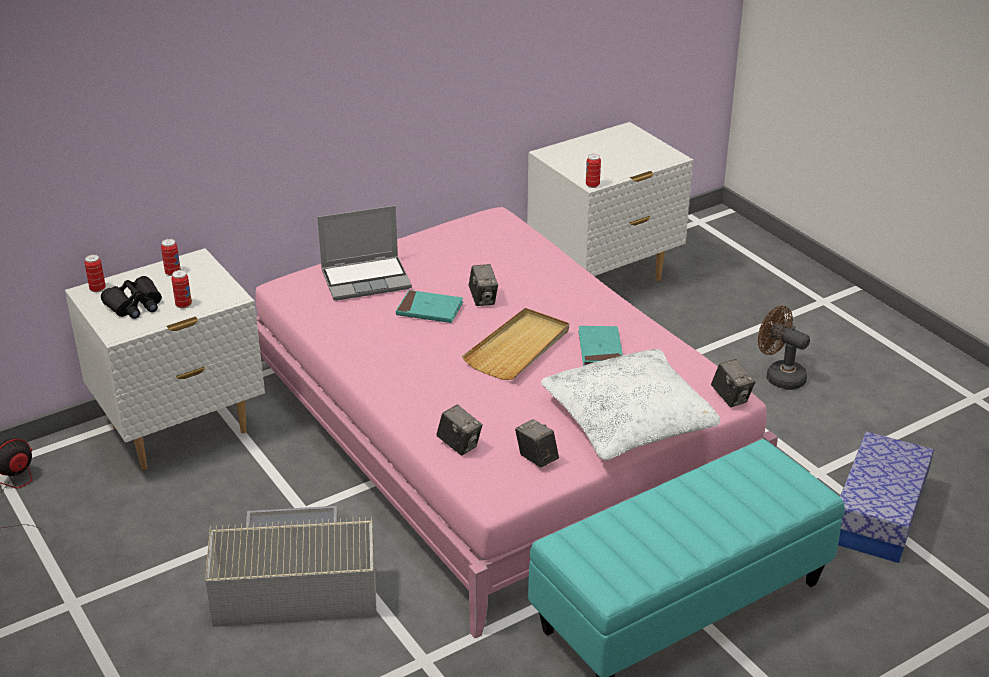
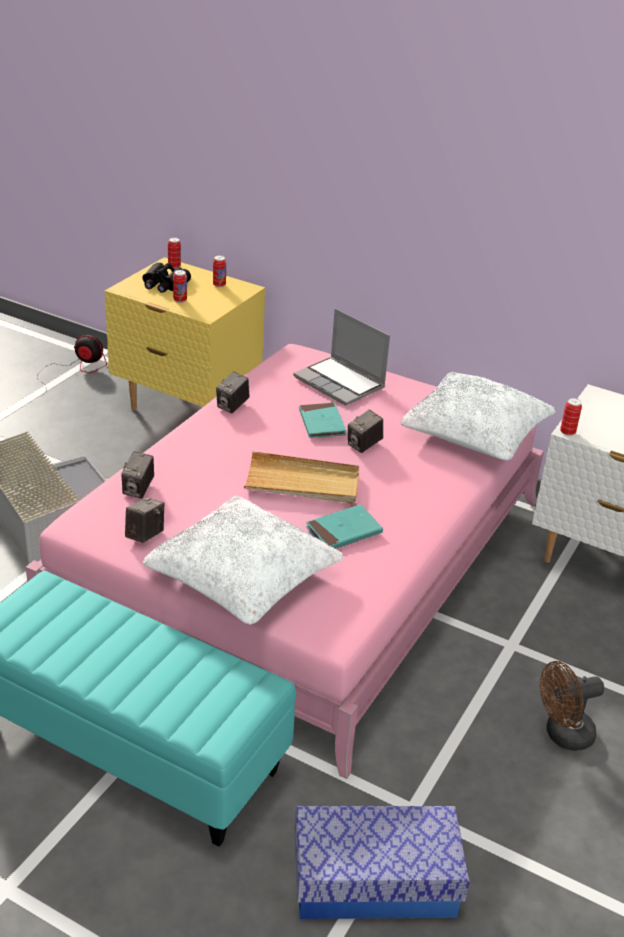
camera: 60 degrees right, 0 degrees up
white nightstand [65,248,265,470] -> yellow nightstand [105,257,265,411]
camera [711,359,755,407] -> camera moved to [216,371,249,413]
brown fan [758,306,810,390] -> brown fan turned 120 degrees counterclockwise [540,661,604,751]
none -> white pillow [400,372,555,460]

